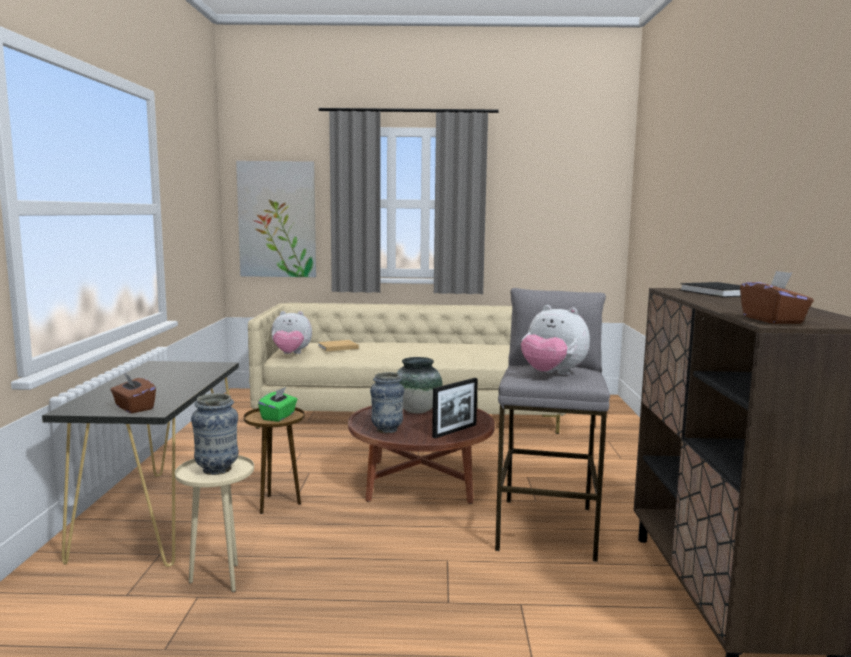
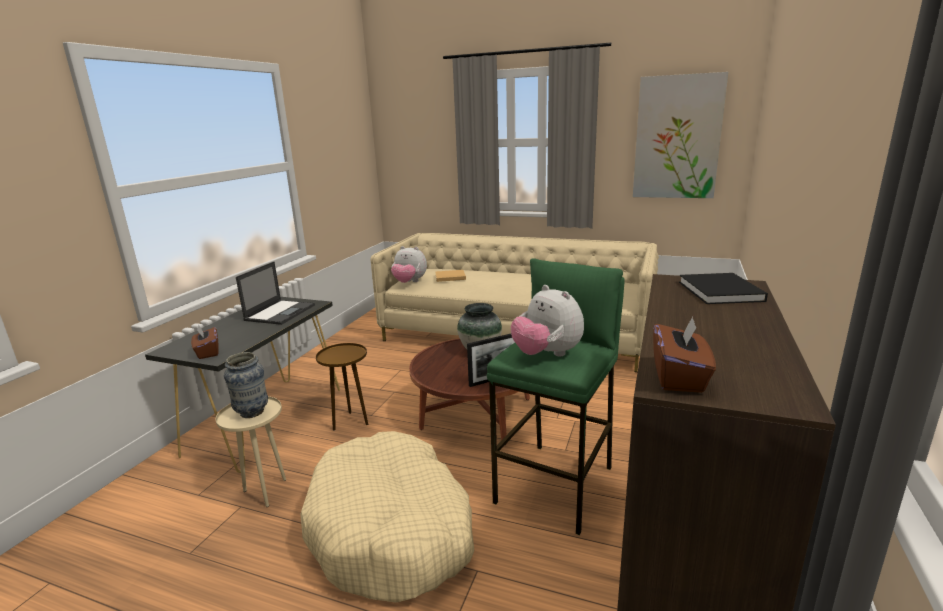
camera: 20 degrees right, 10 degrees up
picture [236,161,316,277] -> picture moved to [633,72,728,198]
green tissue box [258,387,297,422] -> none
vase [370,372,404,433] -> none
grey stool [495,288,610,562] -> green stool [487,258,625,535]
none -> laptop [236,262,315,325]
none -> beige dog bed [300,431,474,603]

